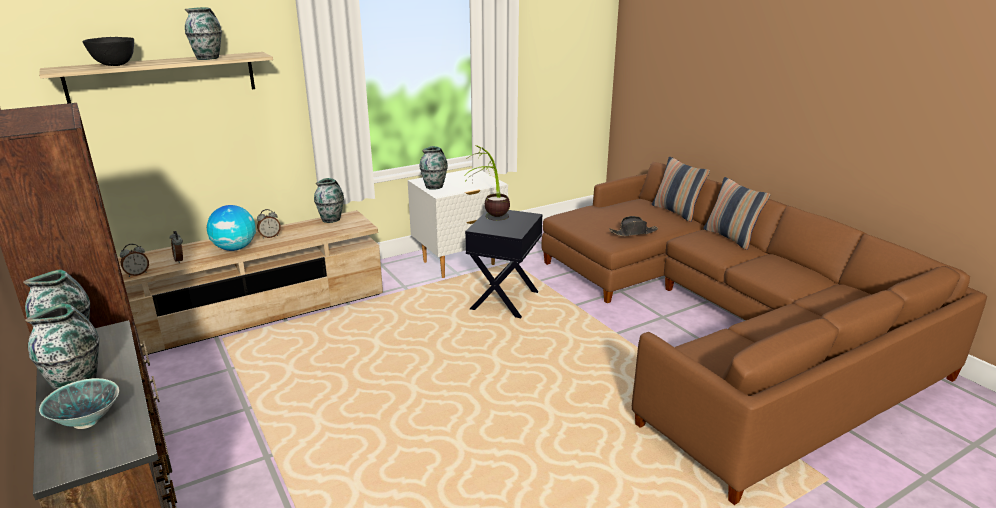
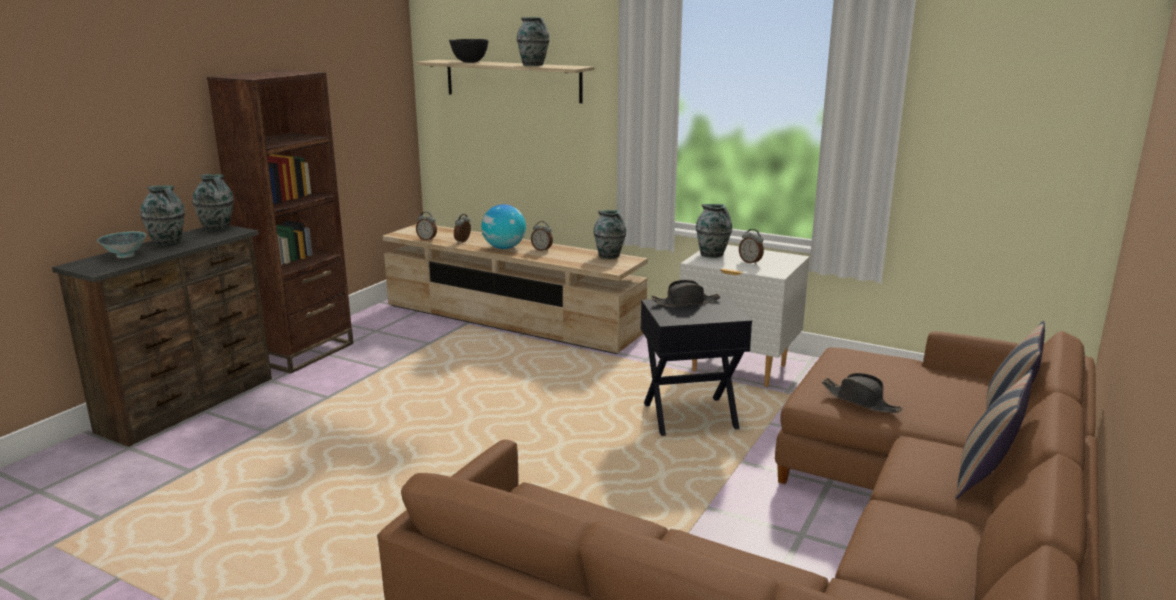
camera: 60 degrees right, 5 degrees down
potted plant [464,145,510,221] -> black hat [651,280,721,307]
none -> alarm clock [739,229,764,264]

